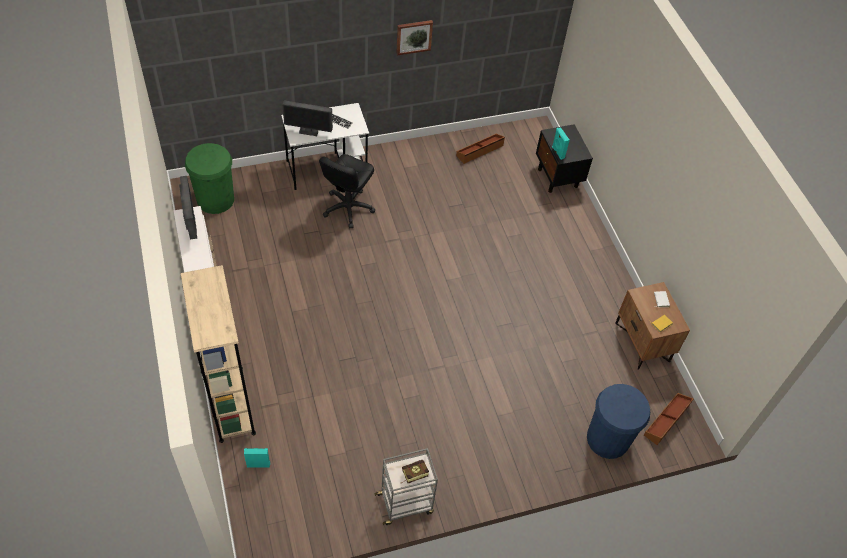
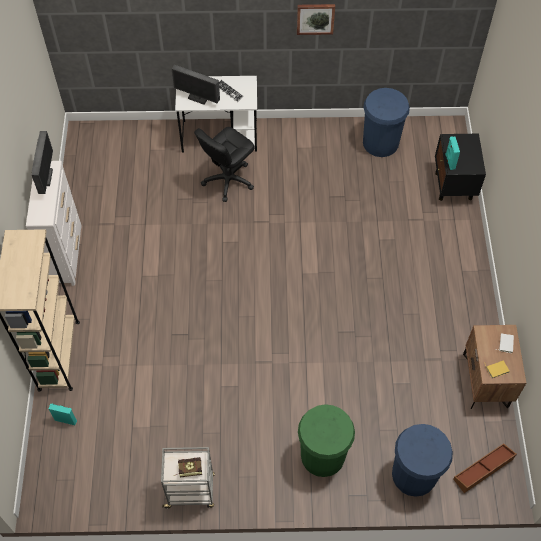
camera: 20 degrees right, 5 degrees up
green trash can [185,143,234,214] -> green trash can moved to [298,404,355,477]
brown storage box [456,134,505,164] -> blue trash can [363,88,410,157]

